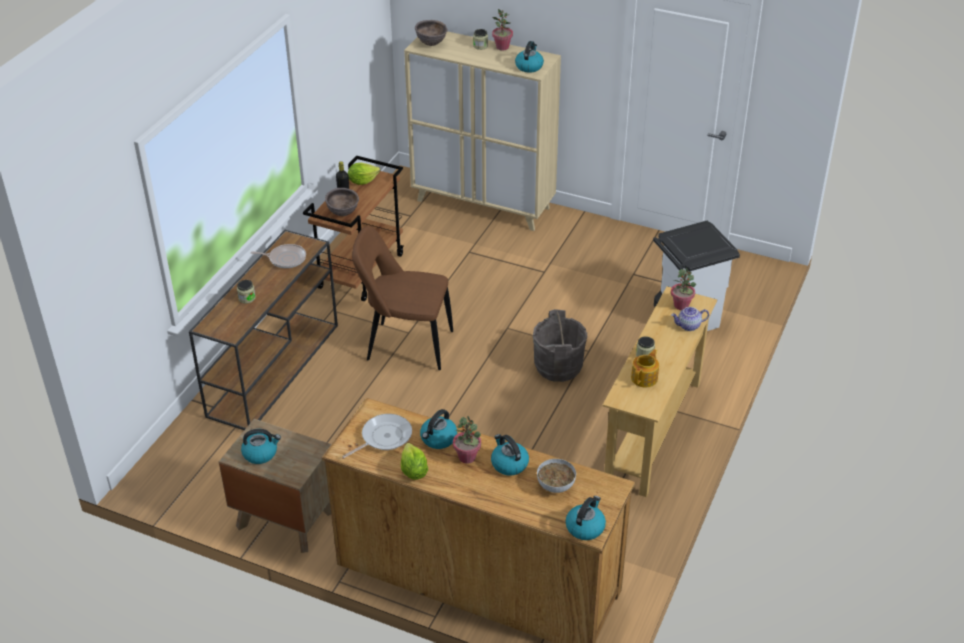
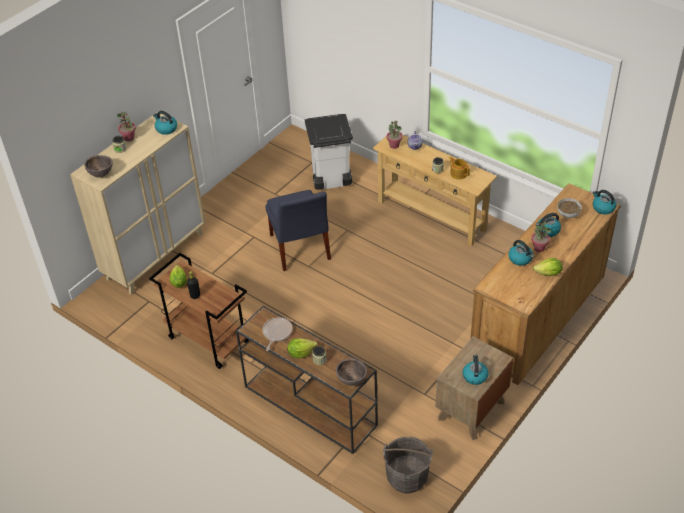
camera: 75 degrees left, 5 degrees up
brown bowl [325,188,359,216] -> brown bowl moved to [336,358,367,386]
frying pan [342,414,412,458] -> none
brown chair [352,226,453,370] -> none
grey bucket [533,309,587,382] -> grey bucket moved to [383,436,433,494]
none -> blue chair [265,190,331,271]
none -> lettuce [287,338,317,358]

